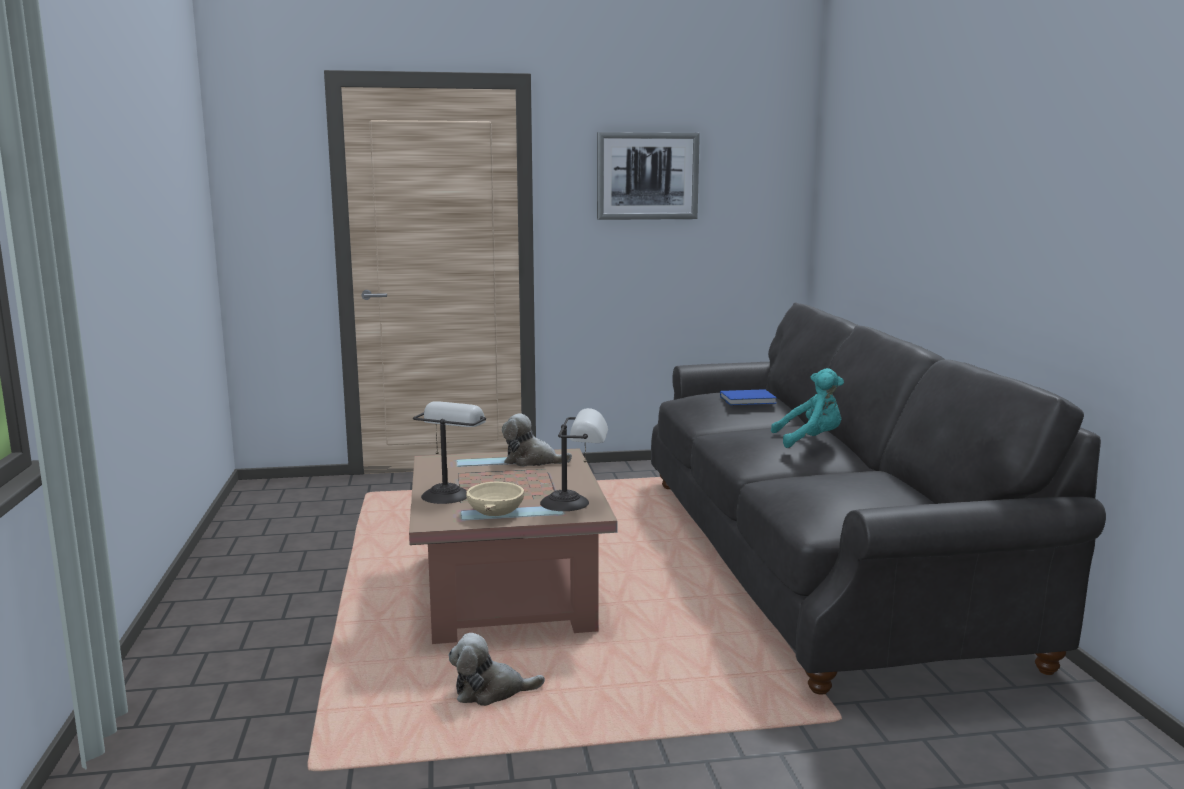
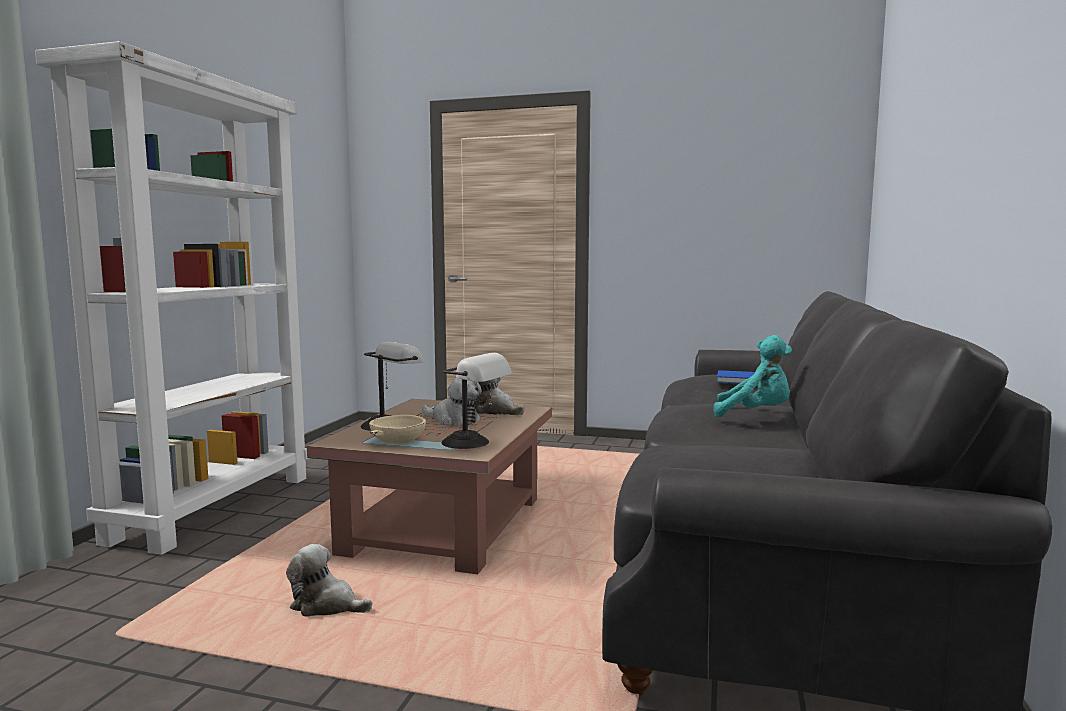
camera: 25 degrees right, 5 degrees down
picture [597,132,700,220] -> none
none -> white bookcase [35,41,309,555]
none -> plush toy [422,378,482,426]

